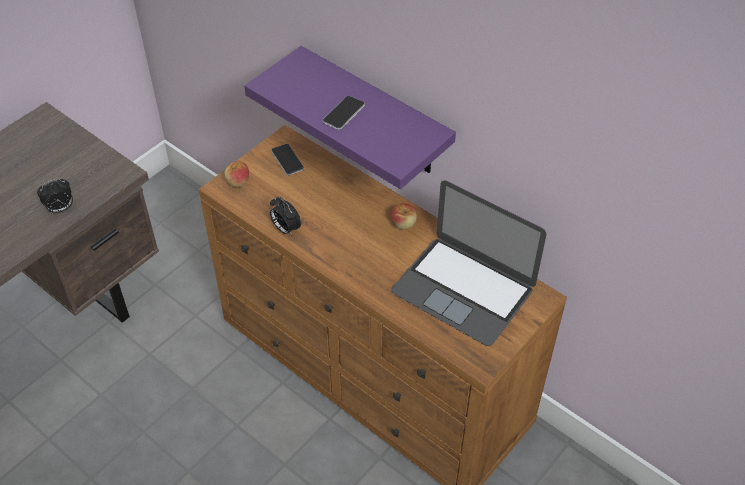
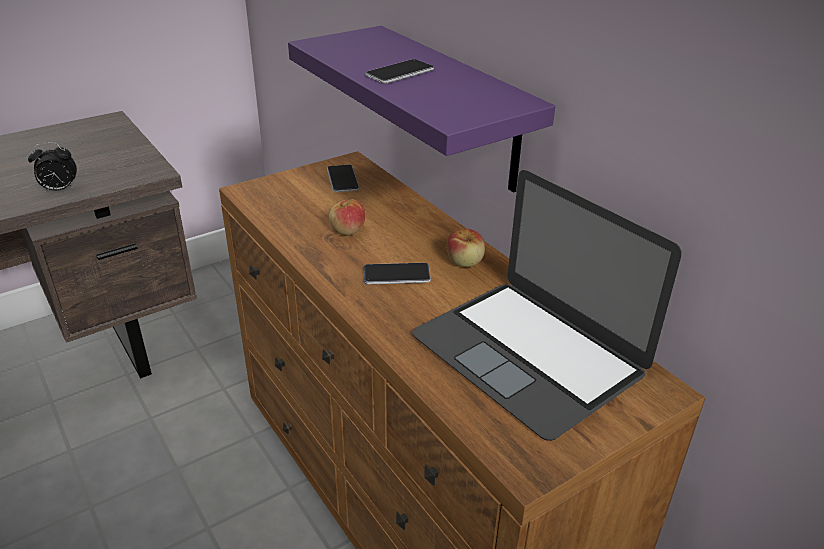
camera: 15 degrees right, 15 degrees down
apple [224,161,249,187] -> apple moved to [329,199,365,236]
alarm clock [270,196,301,237] -> none
none -> phone [364,263,431,285]

